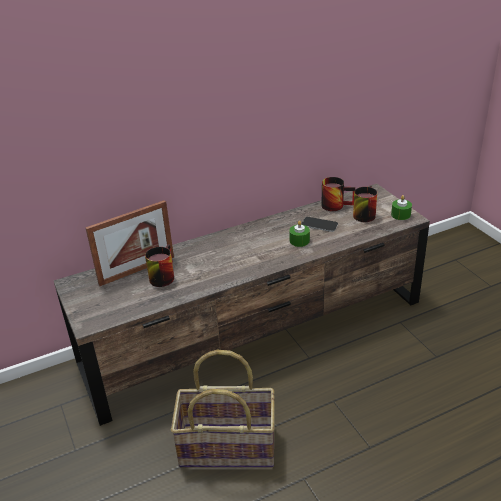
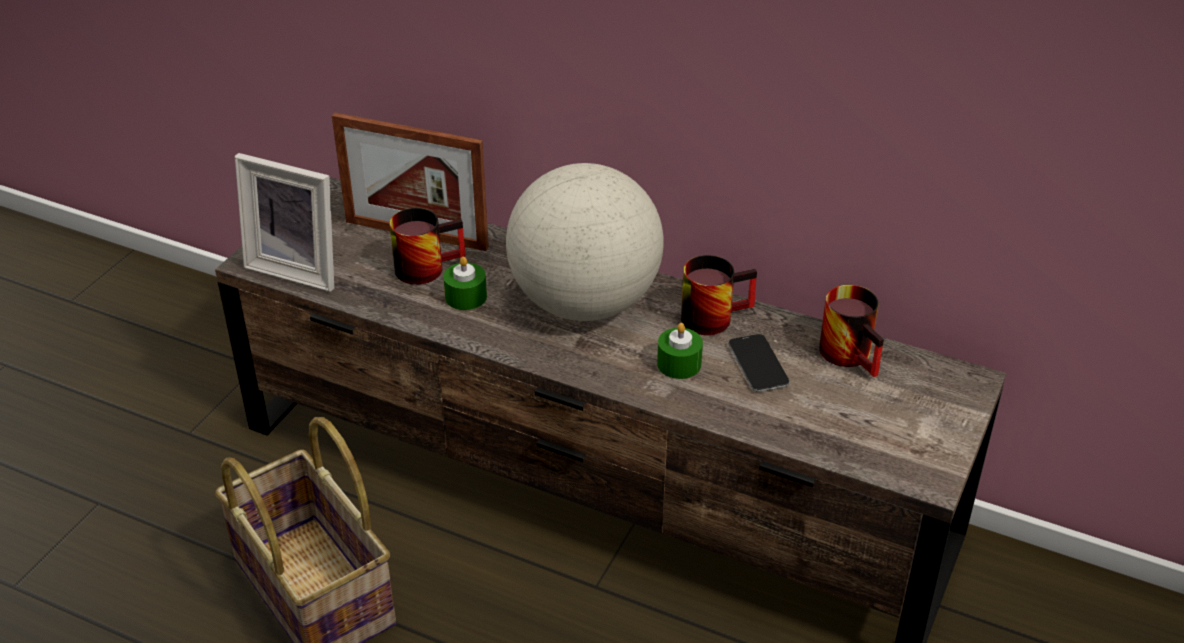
camera: 50 degrees right, 5 degrees up
mug [353,186,377,222] -> mug moved to [681,255,757,335]
green candle [391,195,412,220] -> green candle moved to [443,257,487,310]
none -> picture frame [235,153,334,292]
none -> globe [506,163,664,321]

